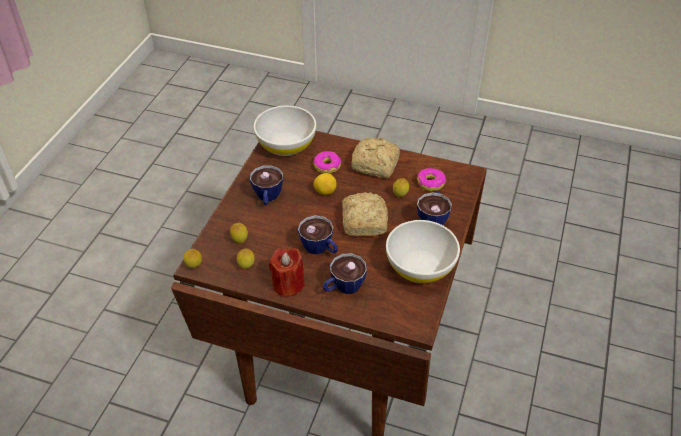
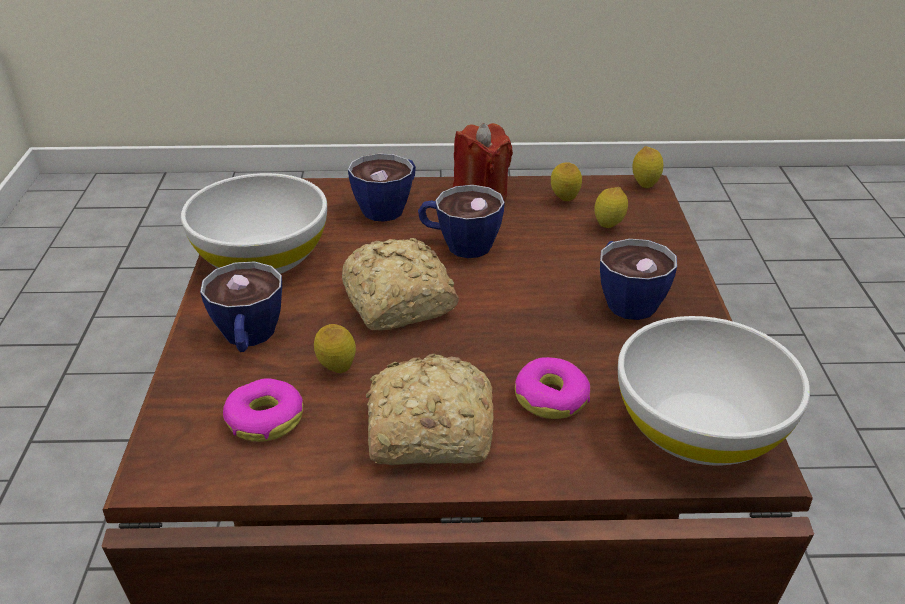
camera: 160 degrees right, 10 degrees down
lemon [313,173,337,195] -> none

